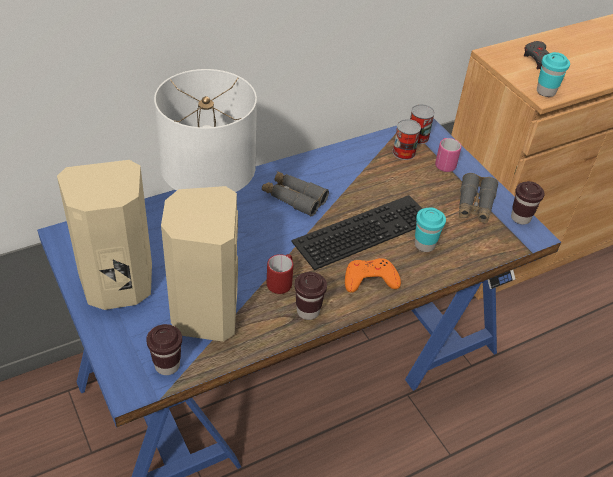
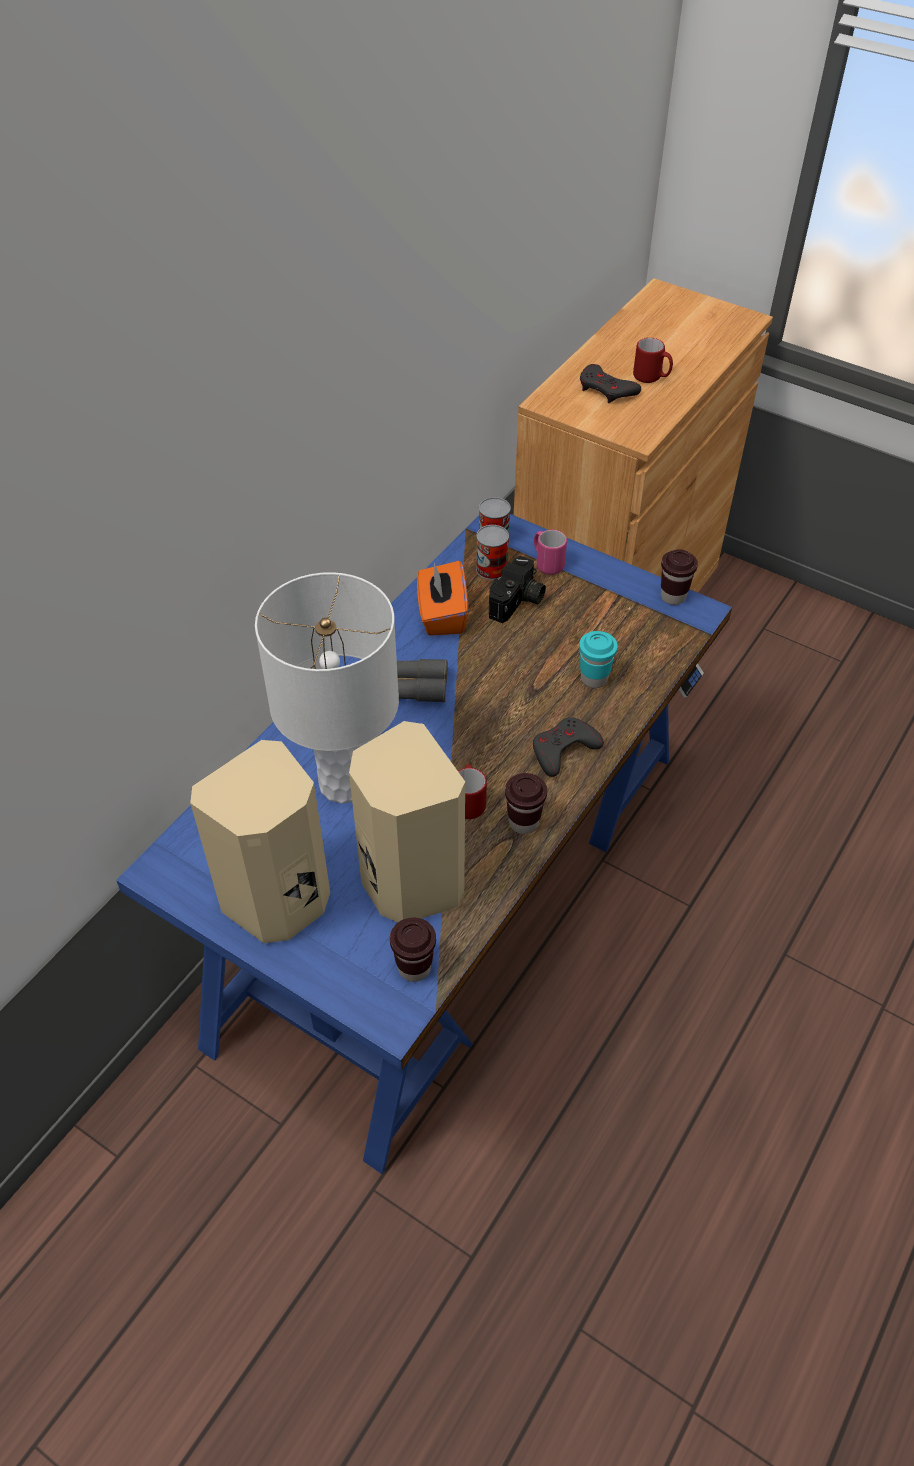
camera: 25 degrees left, 5 degrees up
keyboard [291,195,422,270] -> none
orange game controller [345,258,401,292] -> grey game controller [533,717,604,777]
grey binoculars [459,173,498,224] -> none
turquoise cup [537,52,570,97] -> none
none -> orange tissue box [417,561,468,636]
none -> camera [489,556,546,623]
none -> red mug [633,338,673,383]

